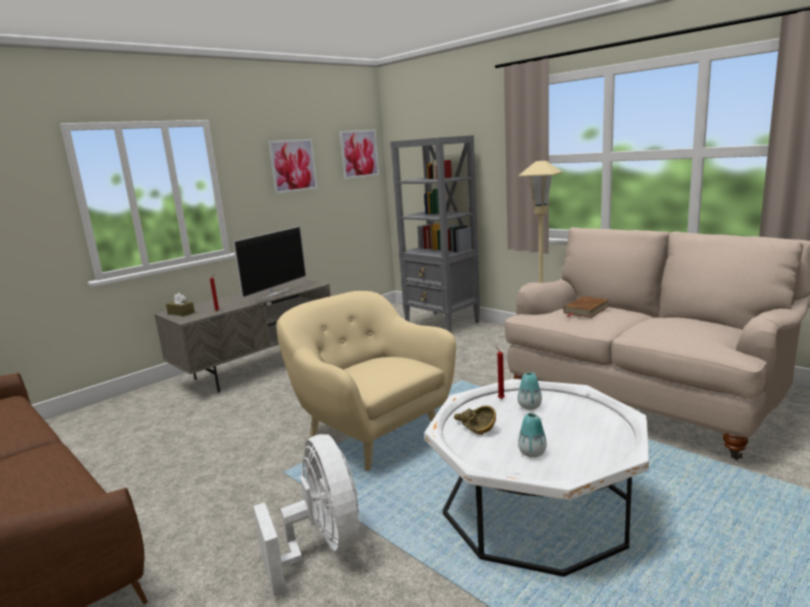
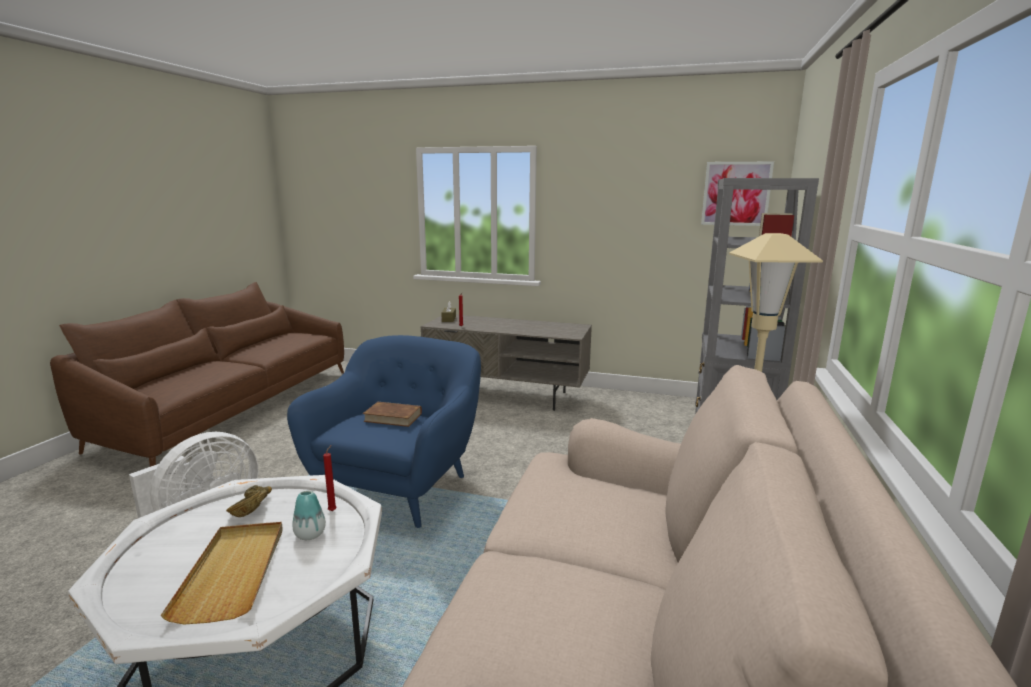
camera: 60 degrees right, 0 degrees up
television [233,226,307,300] -> none
picture [268,139,318,194] -> none
beige armchair [276,291,456,471] -> blue armchair [287,335,481,528]
vase [518,413,547,458] -> none
brown book [563,296,609,318] -> brown book moved to [363,402,422,427]
none -> beige tray [161,522,283,625]

